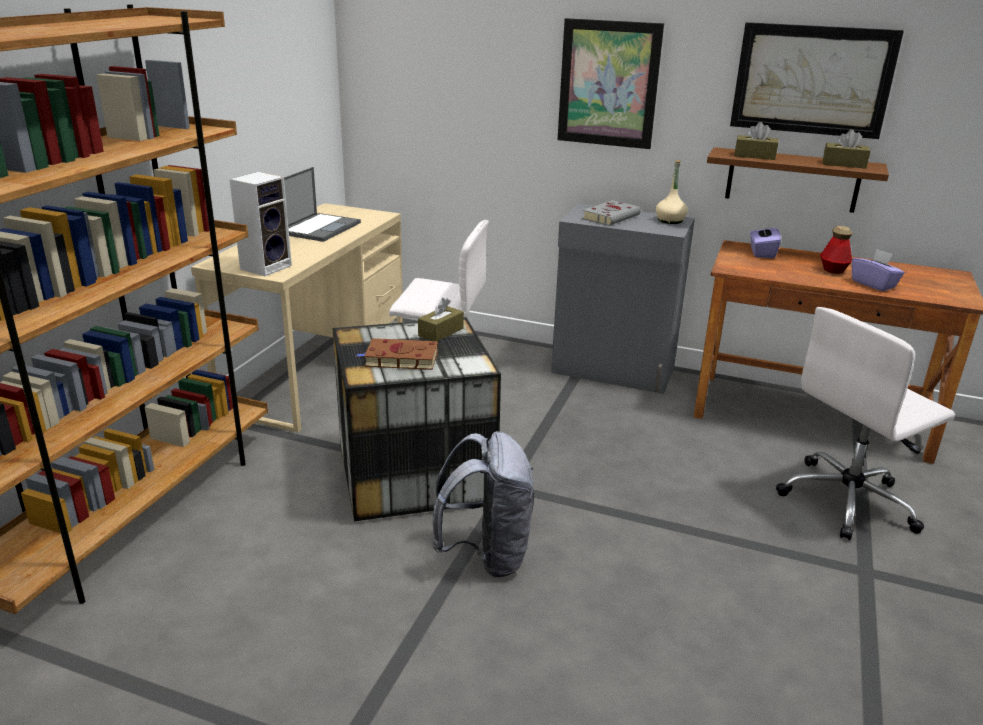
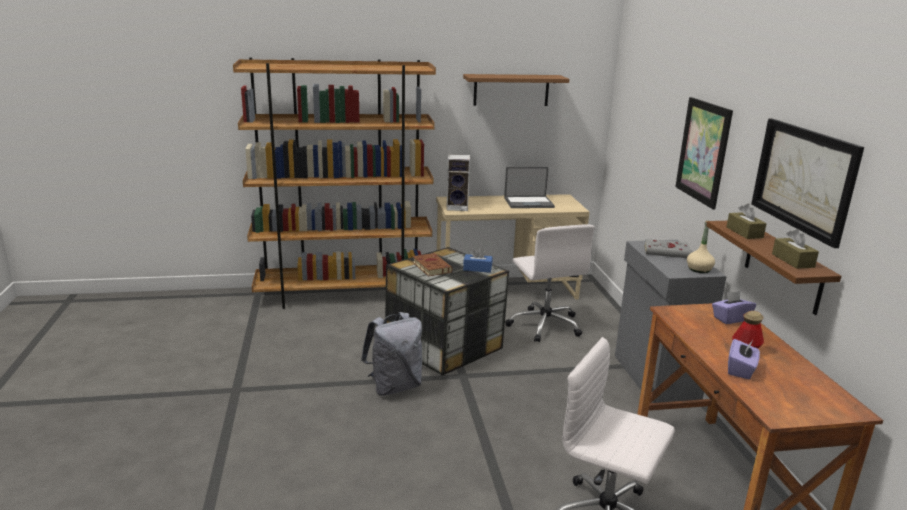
camera: 60 degrees right, 5 degrees down
brown tissue box [418,298,464,341] -> blue tissue box [463,247,492,273]
none -> brown shelf [463,74,570,106]

